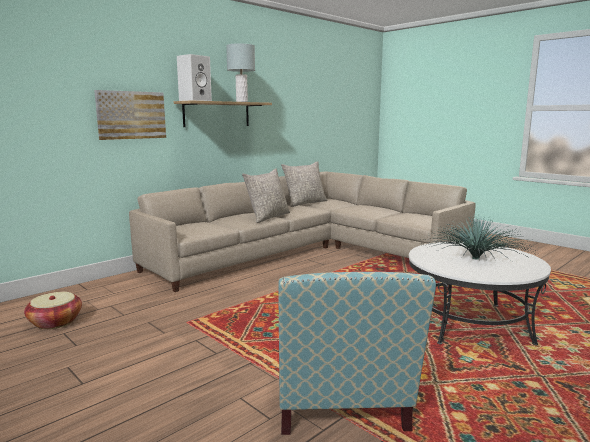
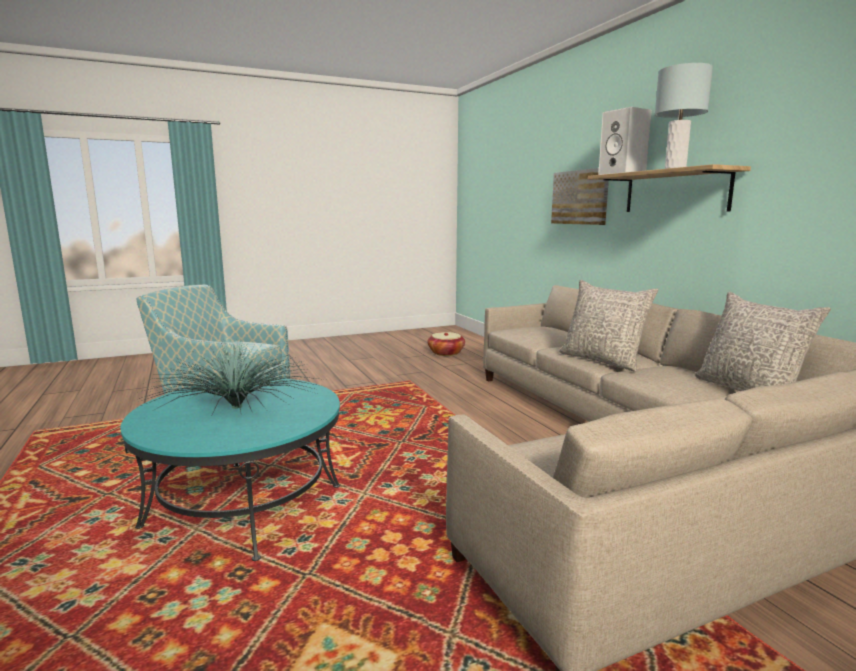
camera: 110 degrees right, 0 degrees up
white coffee table [409,242,551,345] -> turquoise coffee table [120,378,340,561]

